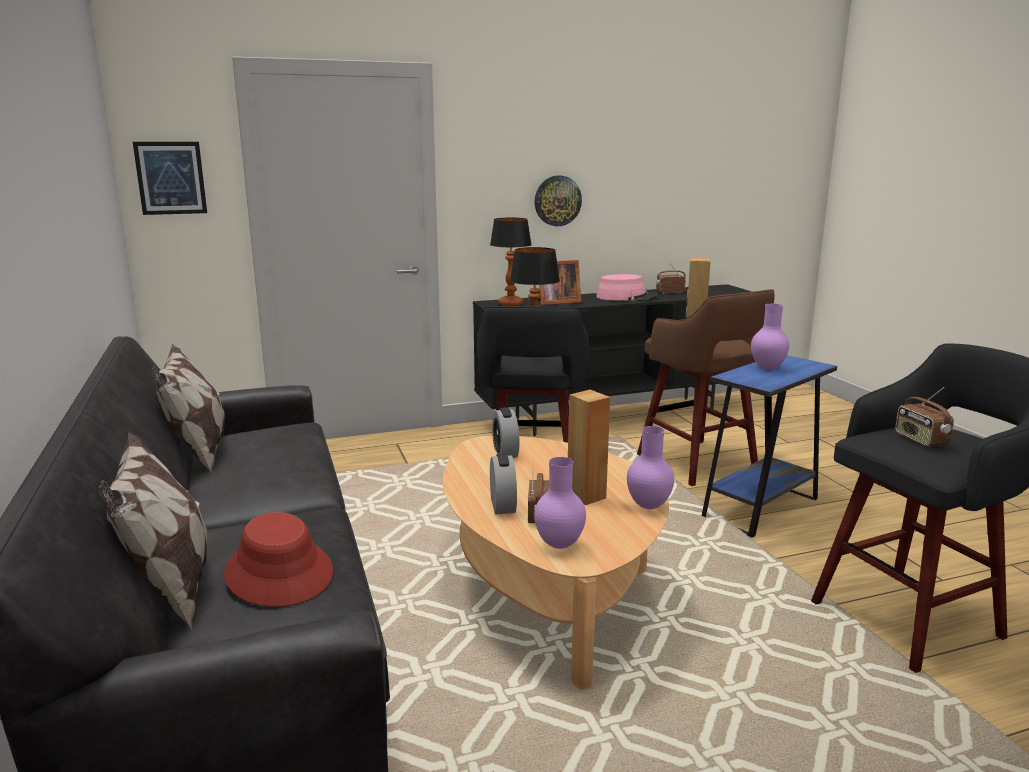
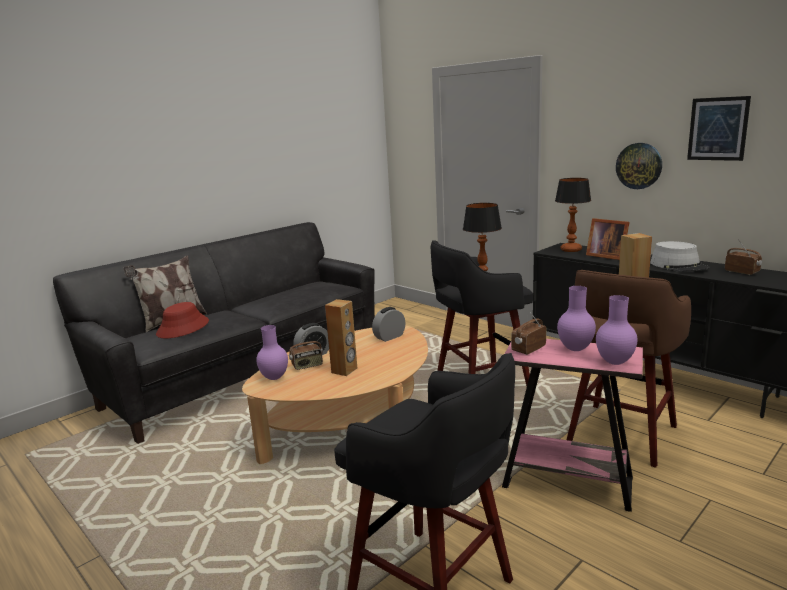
camera: 65 degrees right, 0 degrees up
picture [133,142,207,215] -> picture moved to [687,96,751,161]
pillow [152,344,225,473] -> none
pink hat [596,274,658,301] -> grey hat [650,241,710,272]
purple vase [627,426,674,509] -> purple vase moved to [596,295,638,365]
blue side table [702,355,837,538] -> pink side table [502,339,643,512]
radio [895,387,954,447] -> radio moved to [511,312,546,355]

